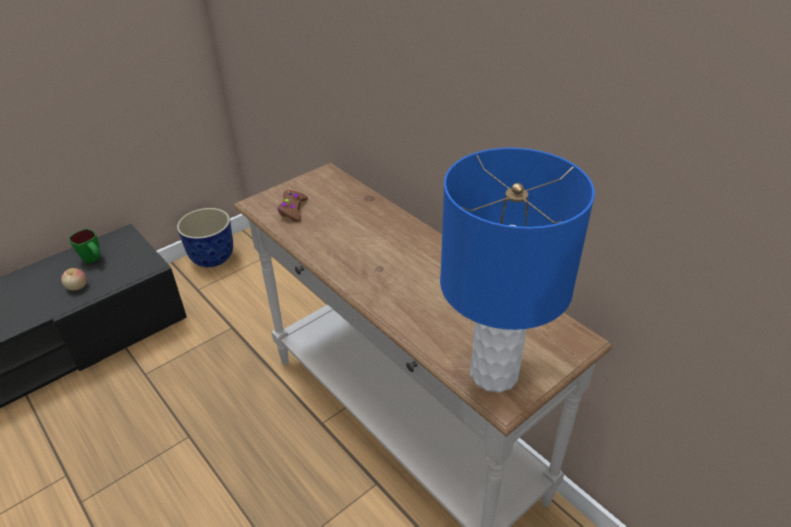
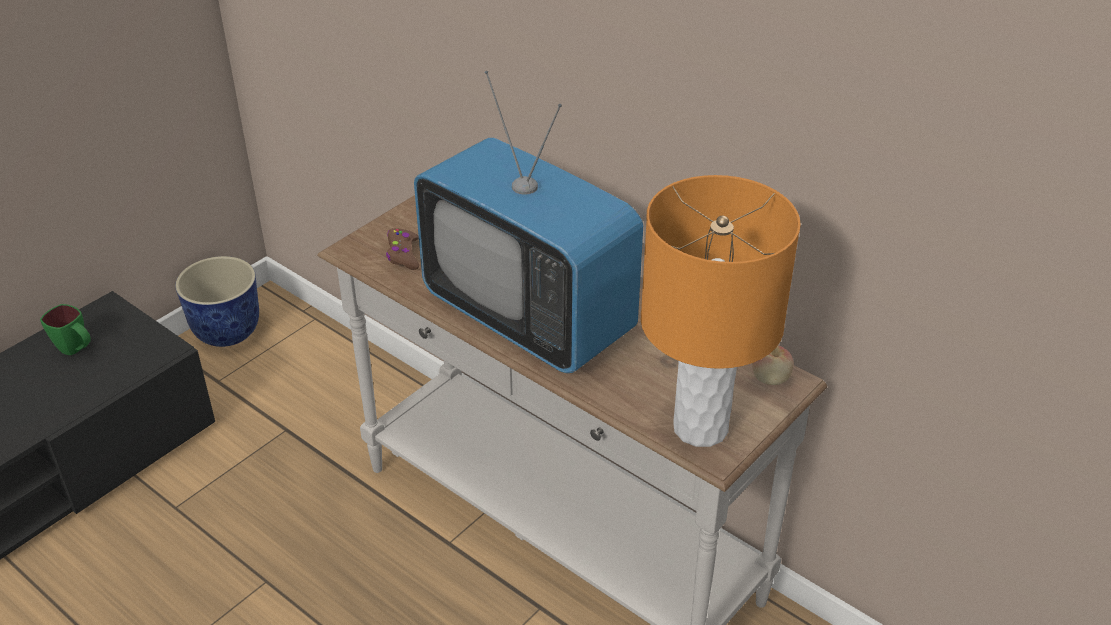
camera: 10 degrees left, 0 degrees up
apple [61,268,87,290] -> apple moved to [752,346,794,385]
blue table lamp [440,148,595,393] -> orange table lamp [641,175,801,447]
none -> television [414,71,643,373]

